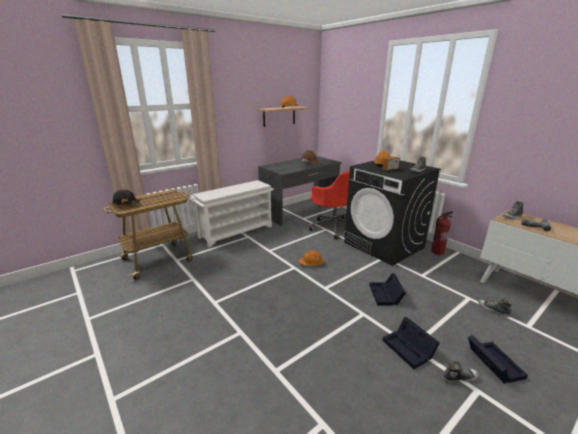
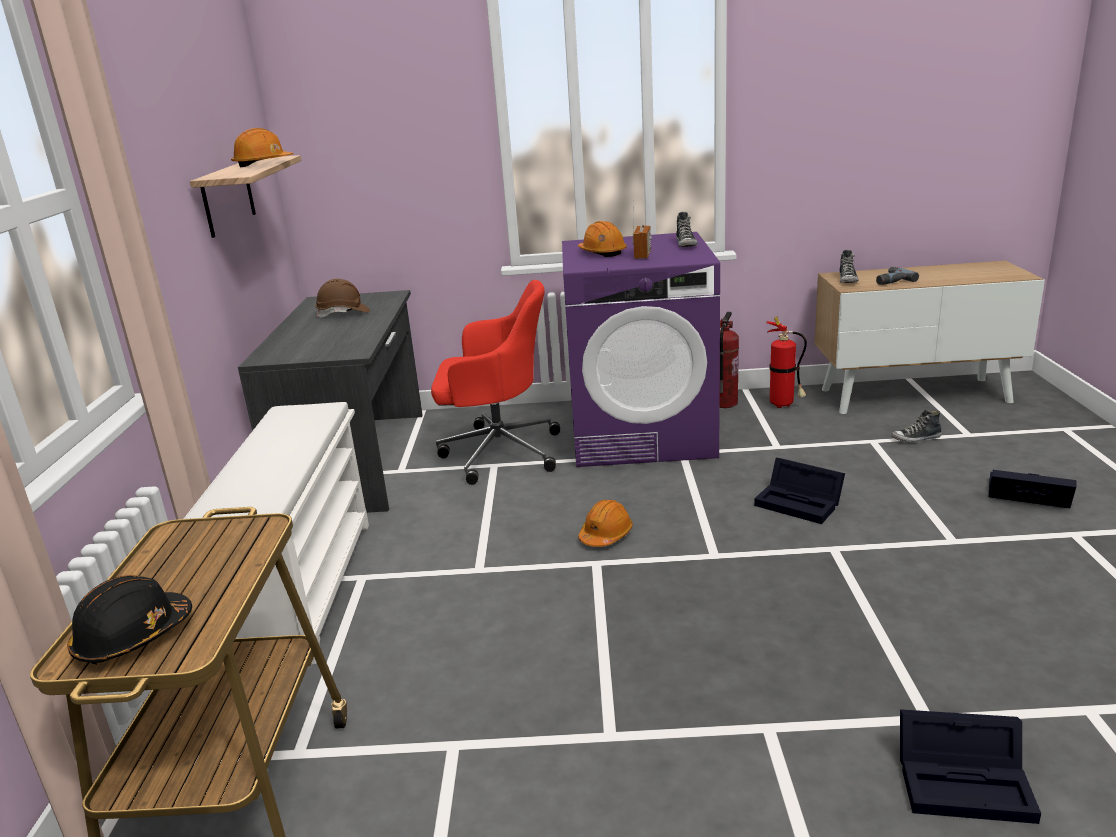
camera: 50 degrees left, 0 degrees up
black washing machine [344,160,441,266] -> purple washing machine [562,232,720,467]
black storage box [383,317,440,369] -> black storage box moved to [900,709,1041,824]
shoe [442,361,479,383] -> none
none -> fire extinguisher [766,317,807,408]

